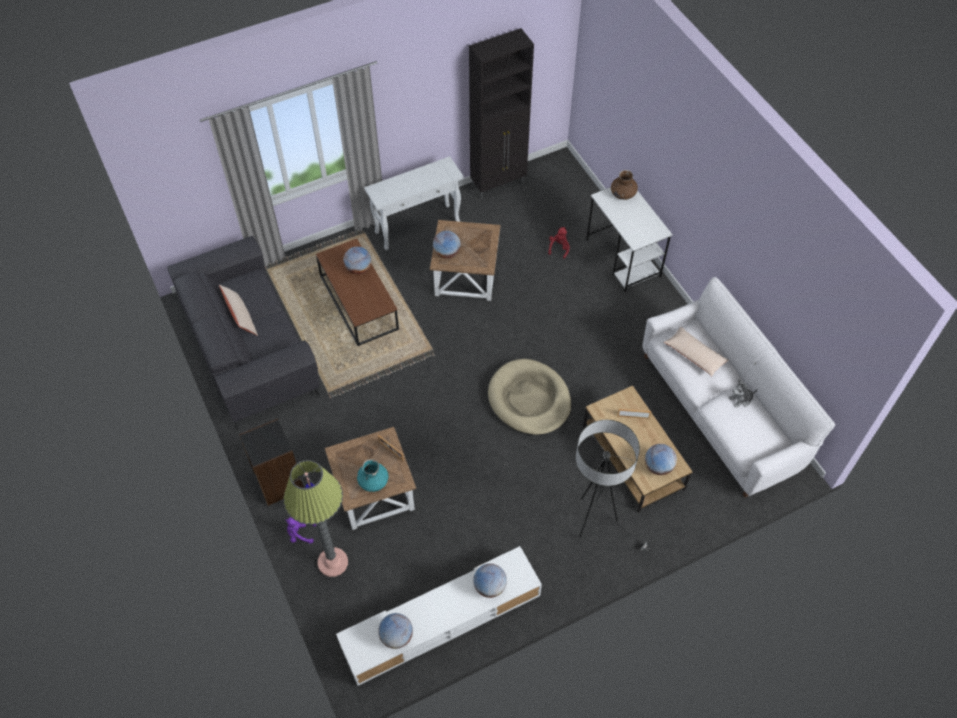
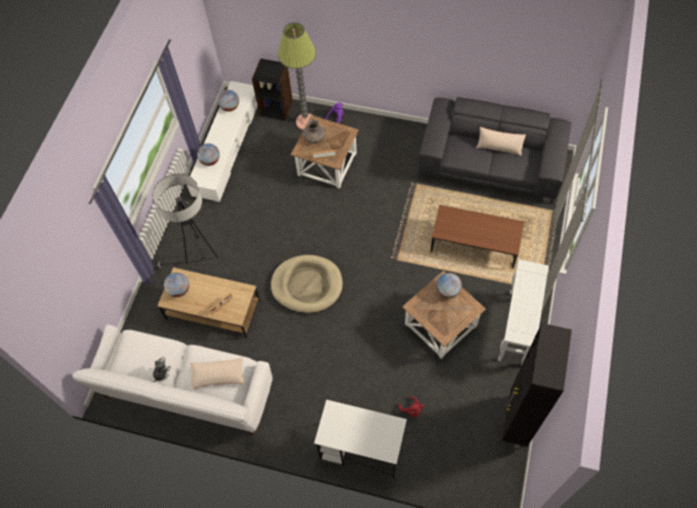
camera: 135 degrees right, 5 degrees up
black bookcase [239,419,304,506] -> black bookcase moved to [252,58,293,121]
globe [343,246,371,274] -> none
turquoise vase [357,459,388,492] -> grey vase [303,119,325,143]
brown vase [611,170,638,200] -> none

